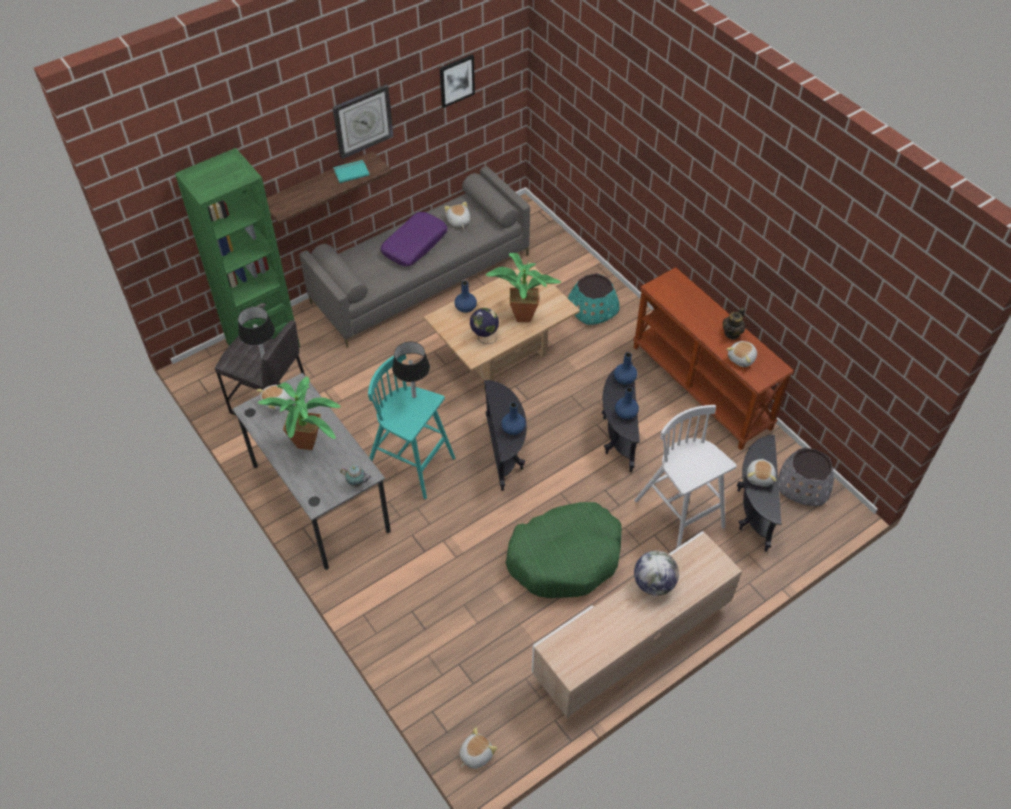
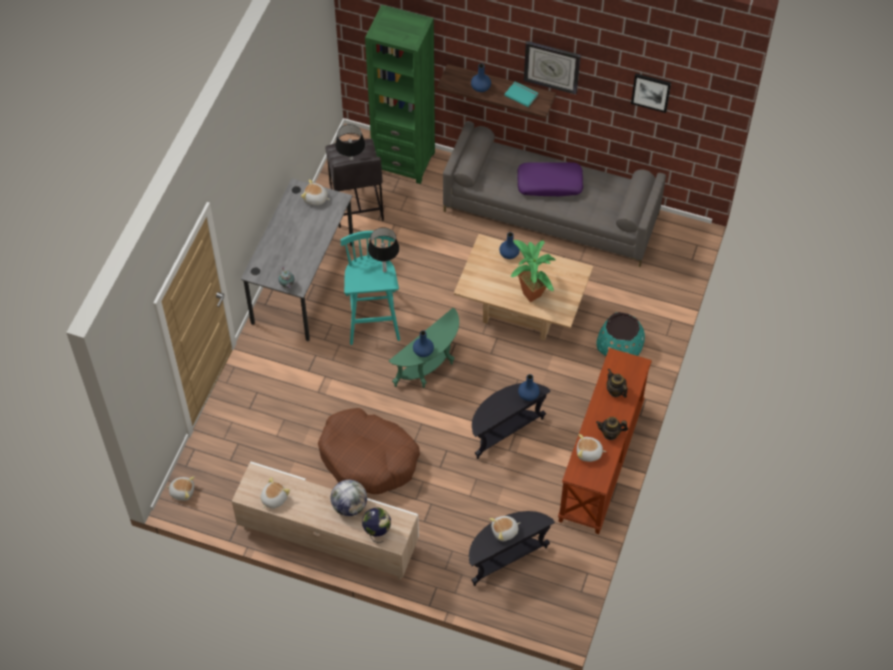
camera: 55 degrees right, 5 degrees up
potted plant [258,377,341,450] -> none
plush toy [444,202,470,228] -> plush toy moved to [260,477,290,509]
globe [470,307,499,344] -> globe moved to [362,508,391,543]
black side table [484,380,527,491] -> green side table [389,308,459,388]
green dog bed [505,502,622,598] -> brown dog bed [318,408,420,494]
blue vase [615,387,639,419] -> blue vase moved to [471,64,491,92]
white stool [634,405,737,548] -> none
grey planter [778,448,834,506] -> none
none -> teapot [606,369,628,398]

